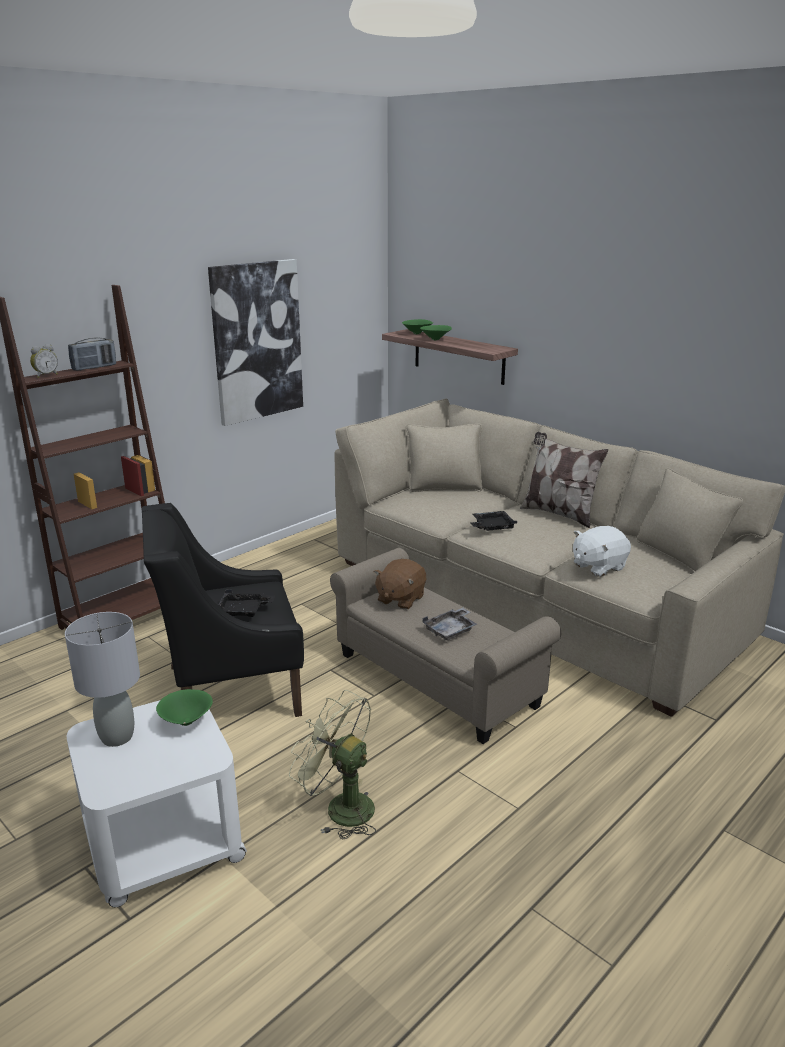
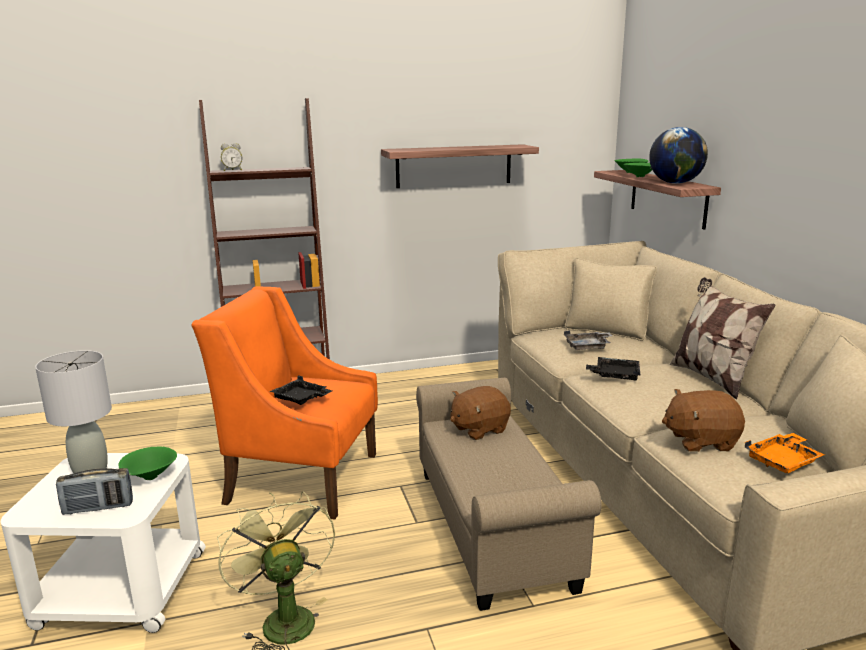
camera: 30 degrees right, 5 degrees down
radio [68,338,116,371] -> radio moved to [56,468,133,515]
black armchair [142,503,304,717] -> orange armchair [191,286,378,520]
picture [208,259,303,426] -> shelf [381,144,539,188]
grey tray [422,608,477,640] -> grey tray moved to [564,330,612,350]
white plush toy [573,526,631,577] -> brown plush toy [662,389,745,452]
none -> globe [649,127,708,184]
none -> orange tray [745,433,825,473]

